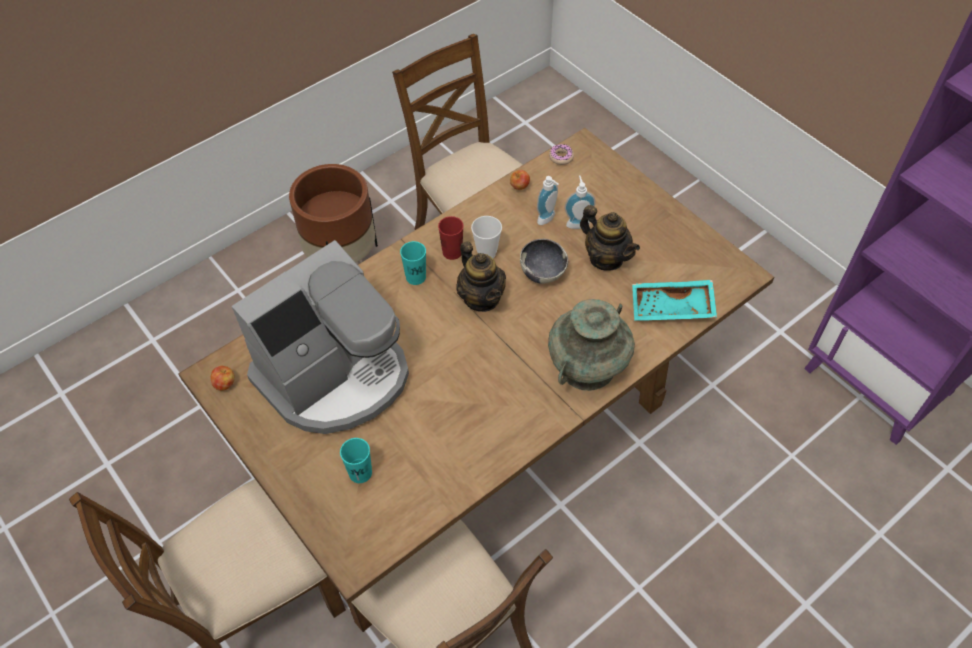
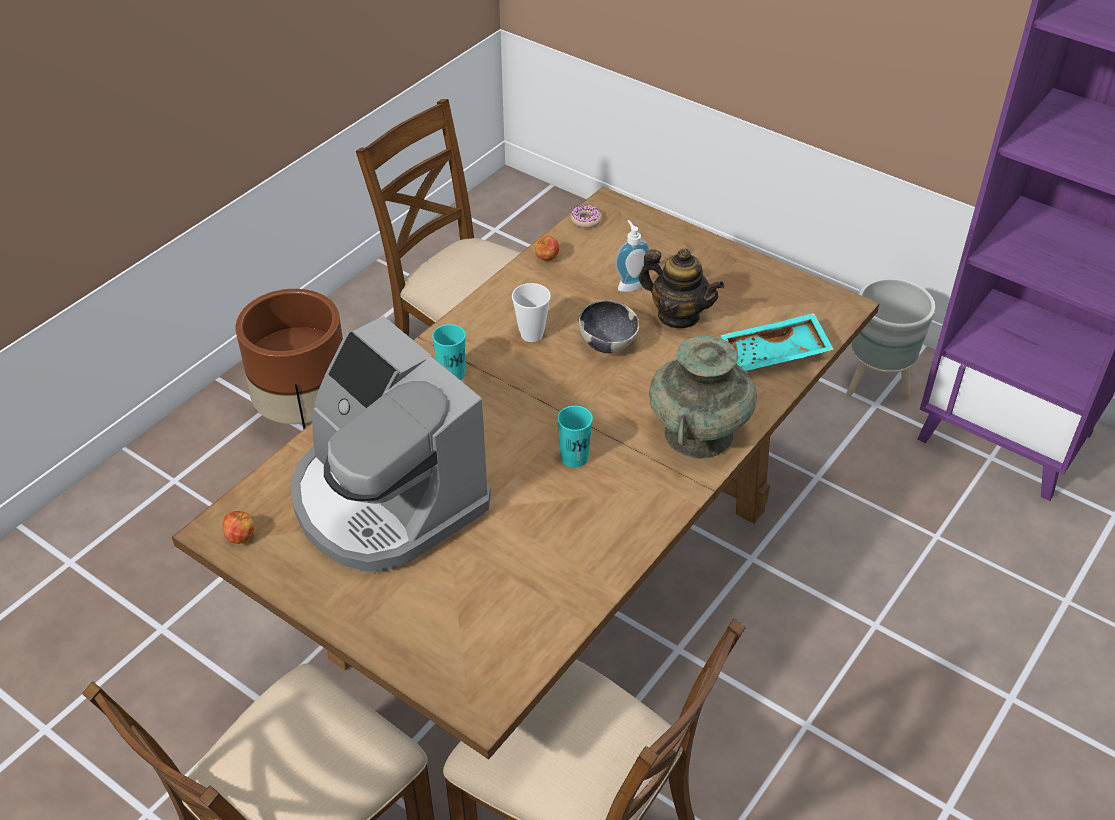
camera: 15 degrees left, 10 degrees down
coffee machine [232,240,409,434] -> coffee machine turned 105 degrees clockwise [291,316,491,573]
turquoise cup [340,438,372,483] -> turquoise cup moved to [557,406,593,467]
red cup [438,216,464,260] -> none
teapot [456,241,506,312] -> none
soap dispenser [537,176,559,225] -> none
none -> grey planter [846,278,936,401]

